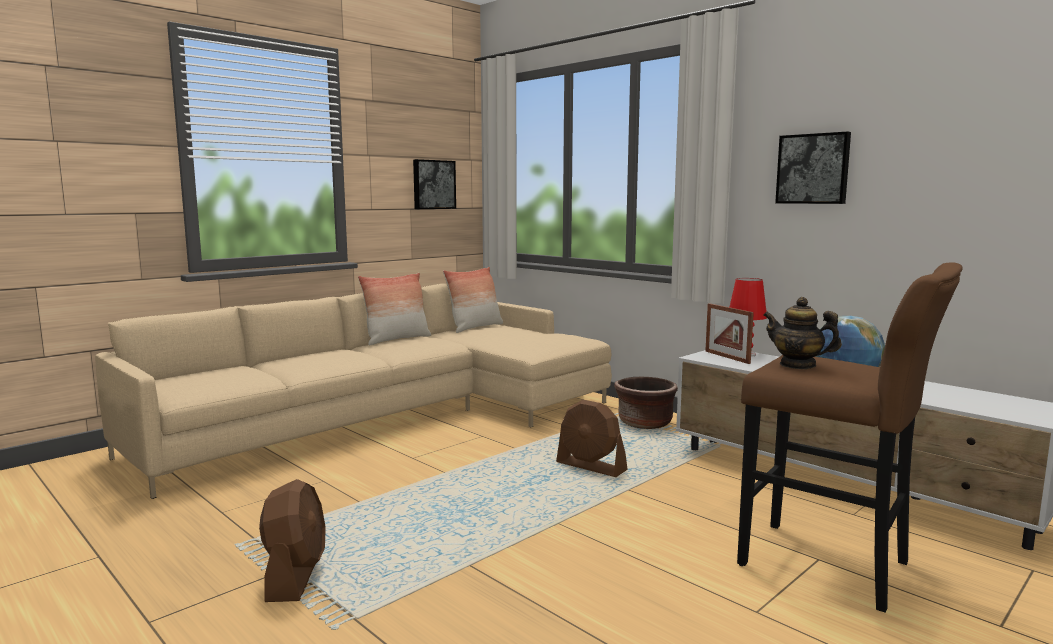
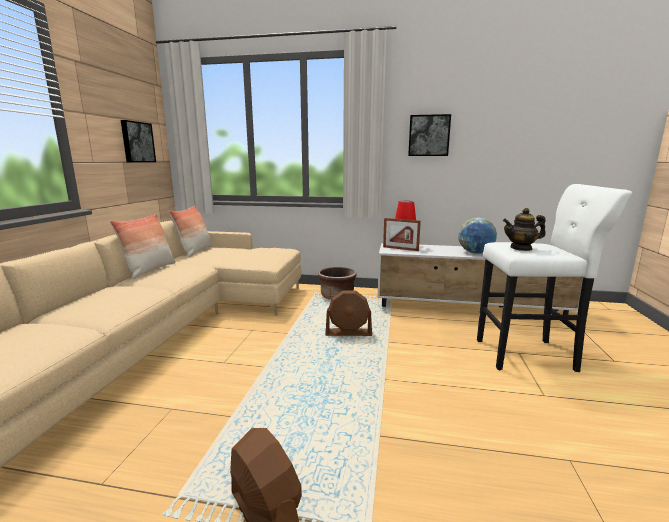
camera: 35 degrees left, 5 degrees up
brown stool [737,262,963,613] -> white stool [477,184,632,372]

